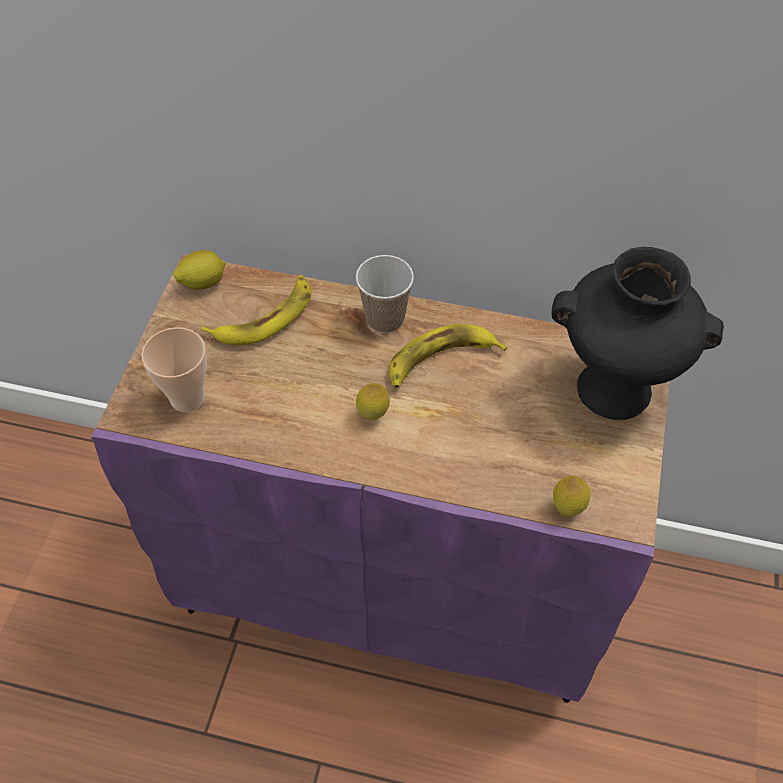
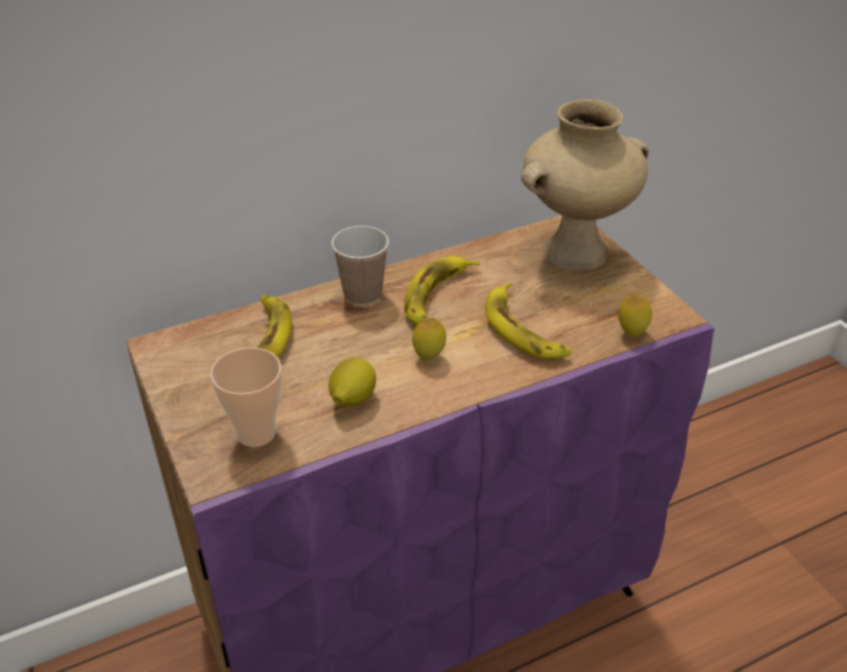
camera: 40 degrees left, 15 degrees down
lemon [173,250,226,290] -> lemon moved to [329,357,376,407]
black vase [552,247,724,420] -> beige vase [521,99,649,271]
none -> banana [485,281,571,360]

